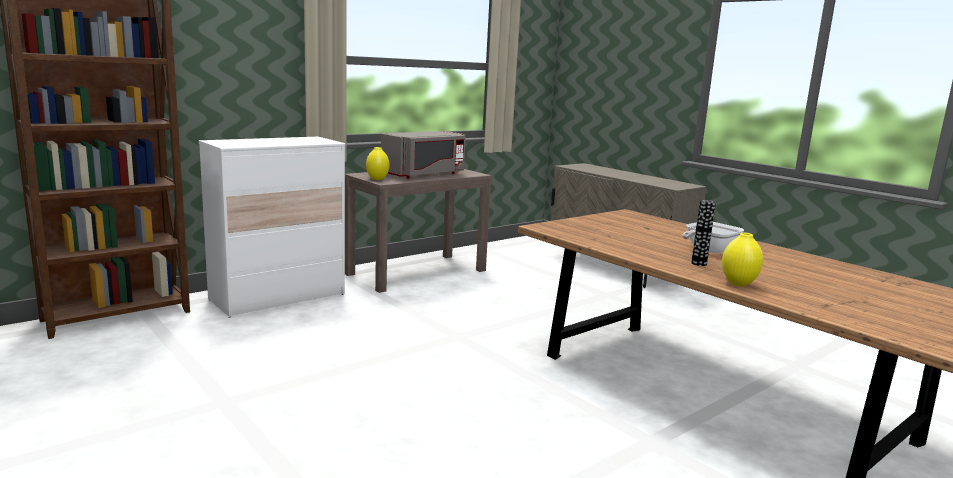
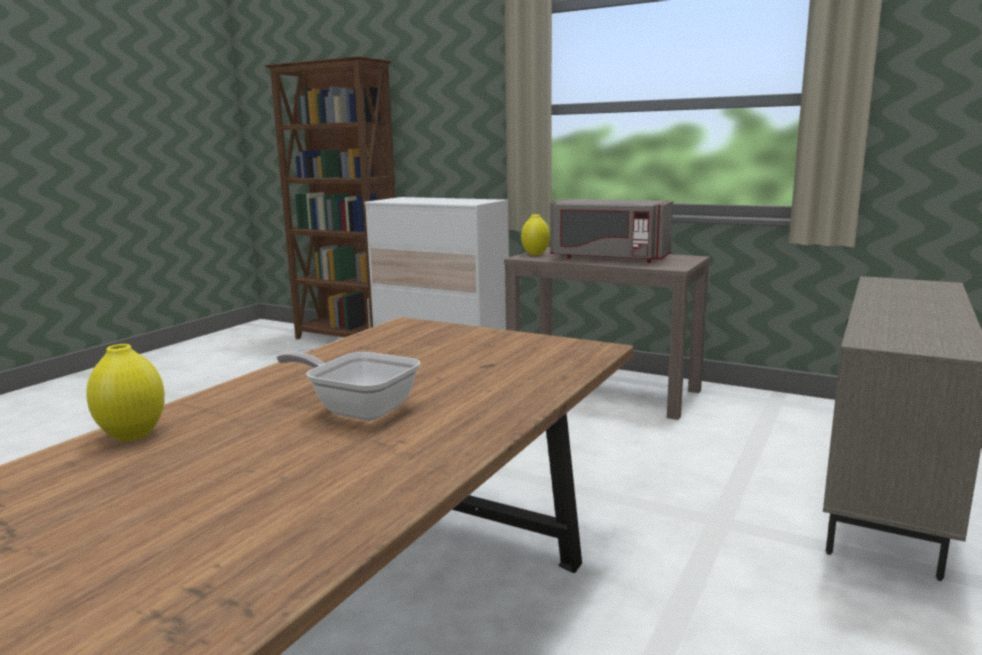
camera: 70 degrees right, 0 degrees up
vase [691,200,716,266] -> none

